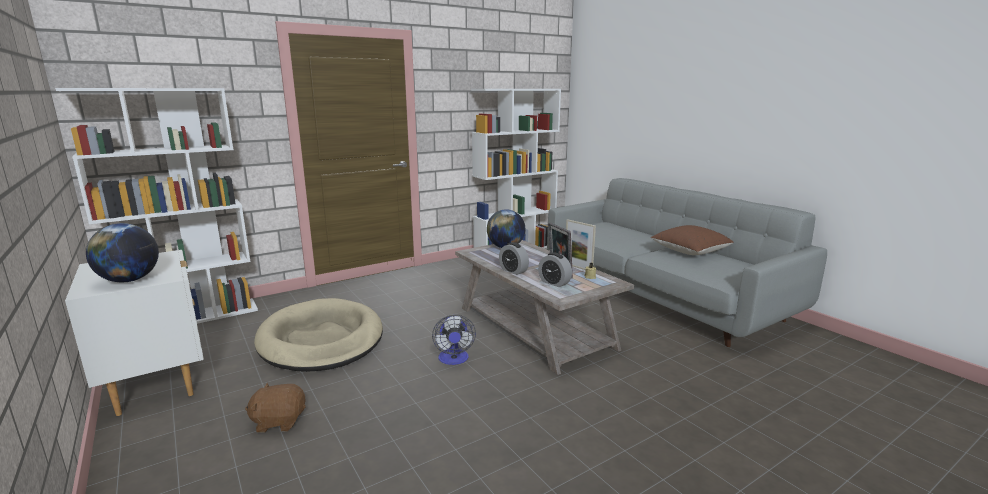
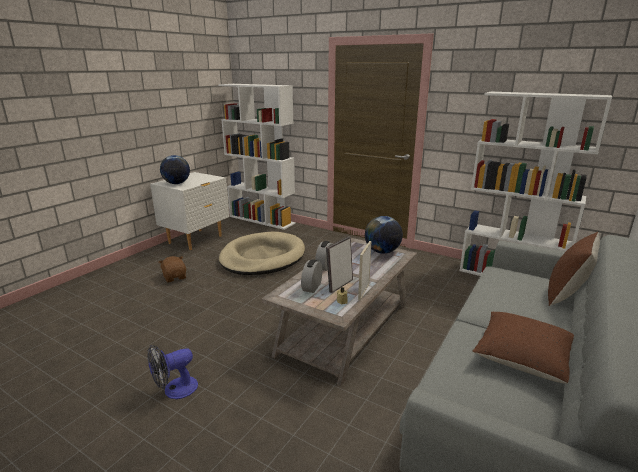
camera: 65 degrees right, 5 degrees up
fan [432,315,476,365] -> fan moved to [147,345,198,399]
none -> brown pillow [548,232,600,306]

